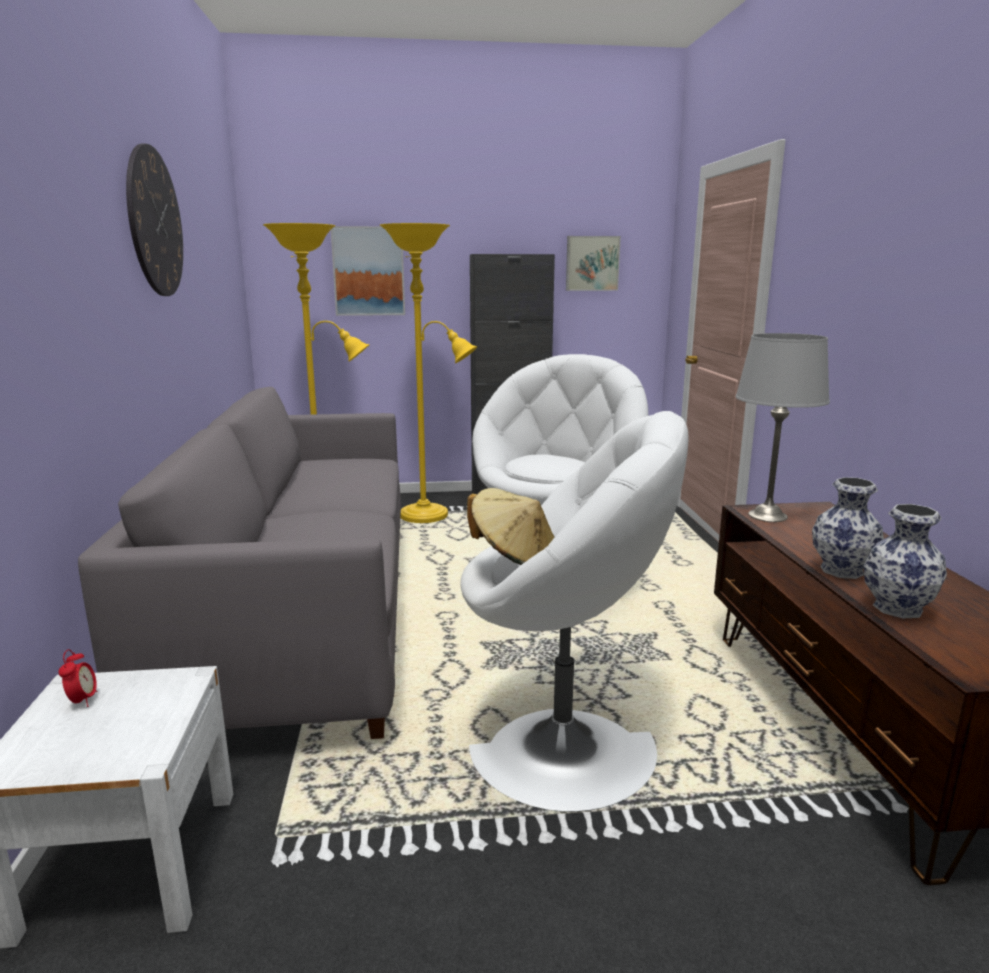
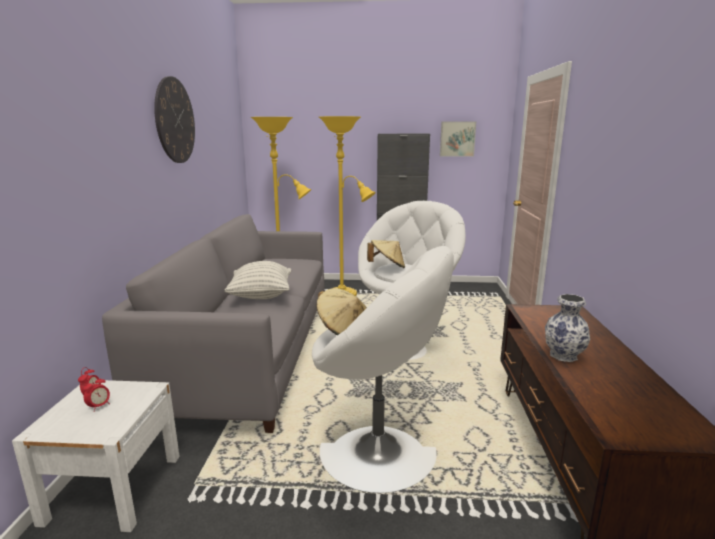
camera: 10 degrees right, 0 degrees up
picture [331,226,405,316] -> none
grey table lamp [735,333,830,522] -> none
vase [864,504,947,618] -> none
none -> alarm clock [83,376,110,412]
none -> pillow [224,261,291,299]
none -> beige hat [367,240,405,268]

